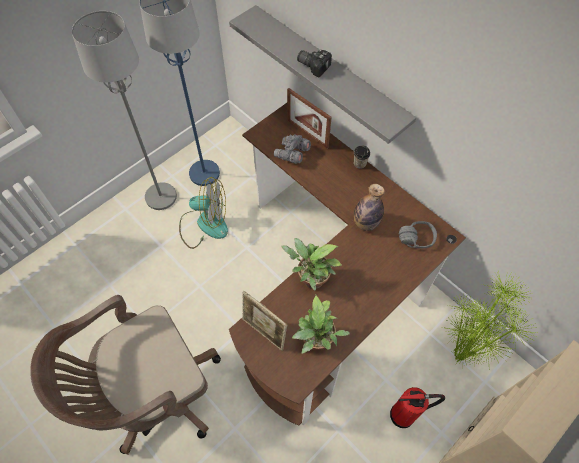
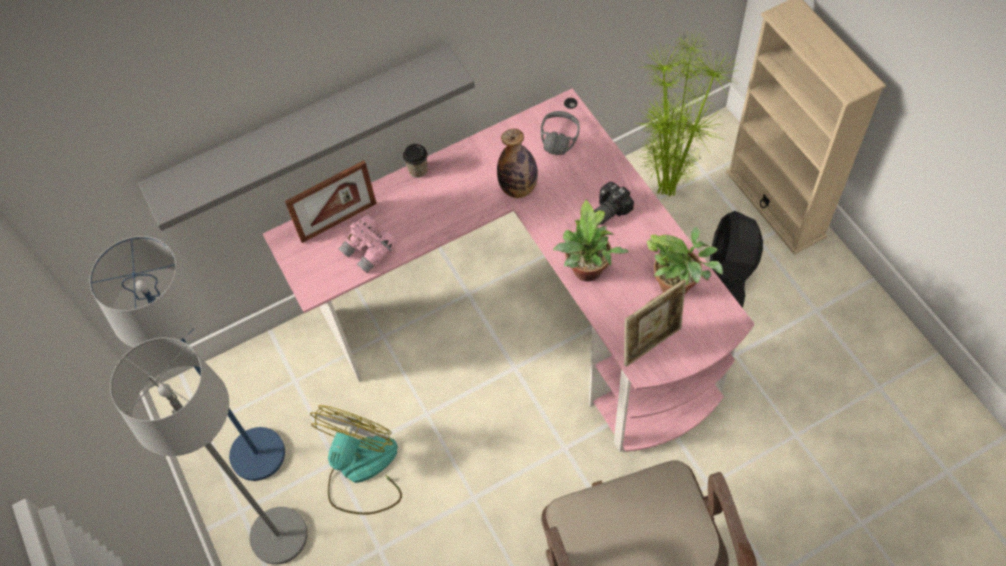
camera: 70 degrees left, 0 degrees up
brown desk [229,103,466,426] -> pink desk [263,88,754,452]
grey binoculars [274,134,311,164] -> pink binoculars [339,215,397,273]
camera [297,50,332,77] -> camera moved to [594,182,634,225]
fire extinguisher [390,387,445,428] -> black fan [710,211,763,308]

